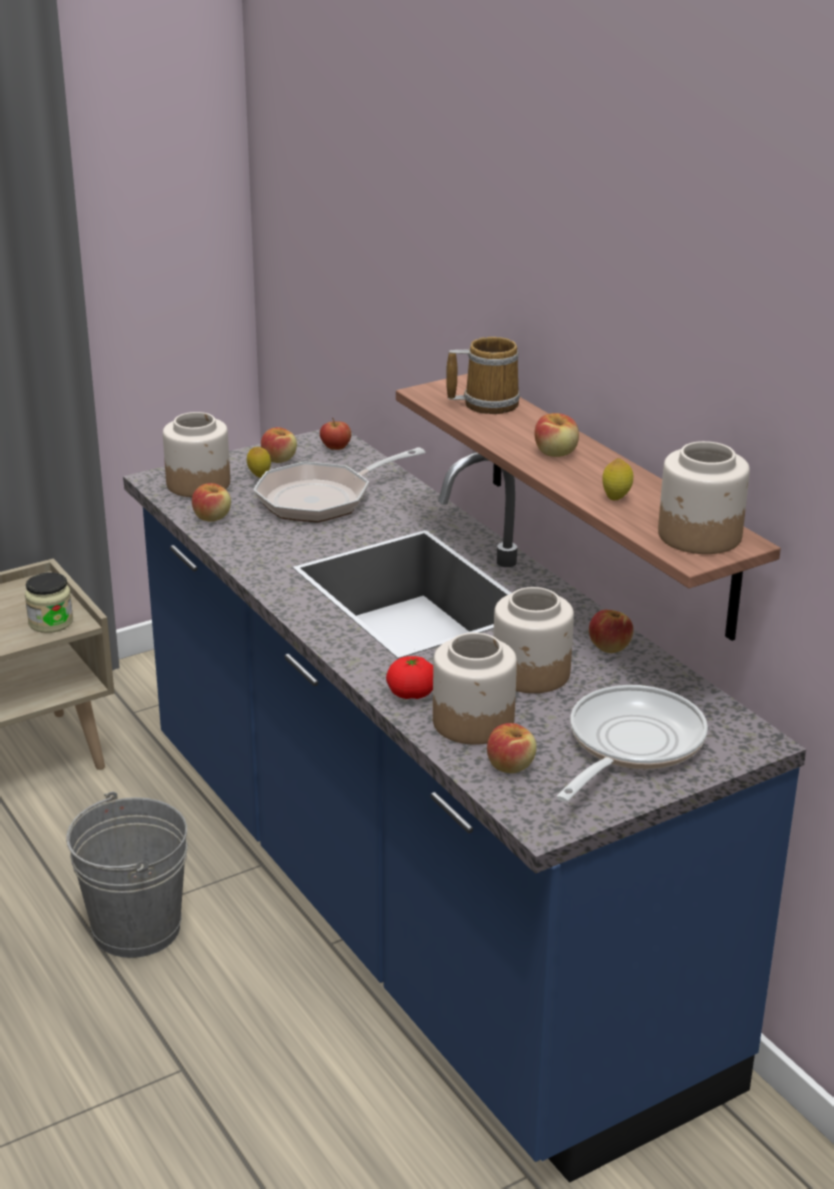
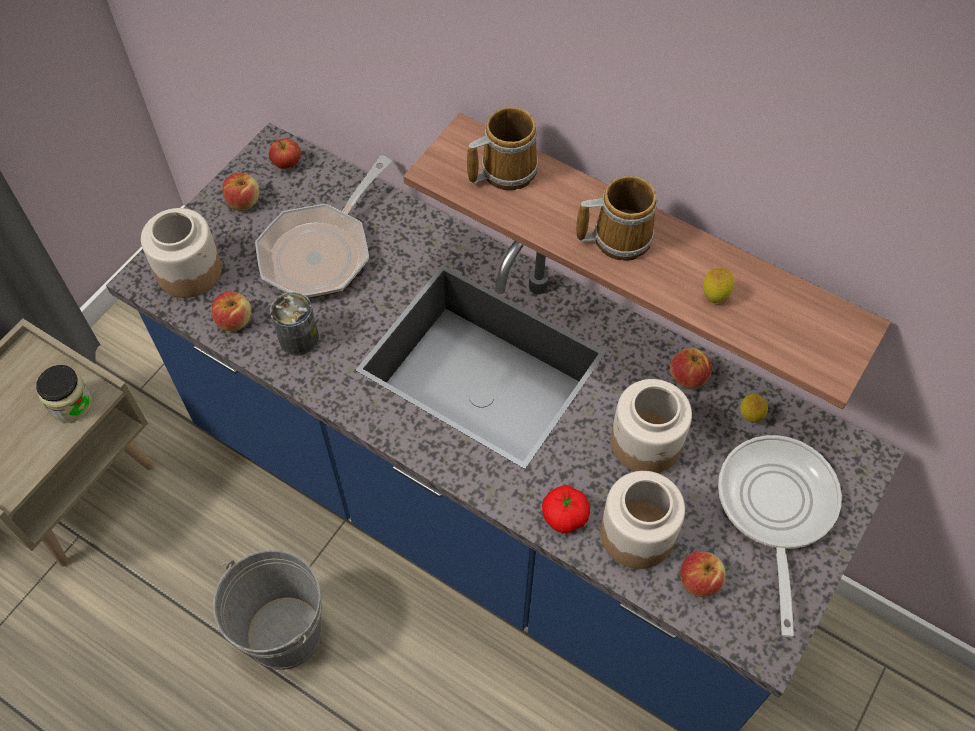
camera: 25 degrees left, 30 degrees up
lemon [247,447,271,478] -> lemon moved to [740,394,768,423]
apple [534,413,579,457] -> mug [576,176,657,261]
jar [658,441,750,554] -> none
none -> can [270,292,319,356]

